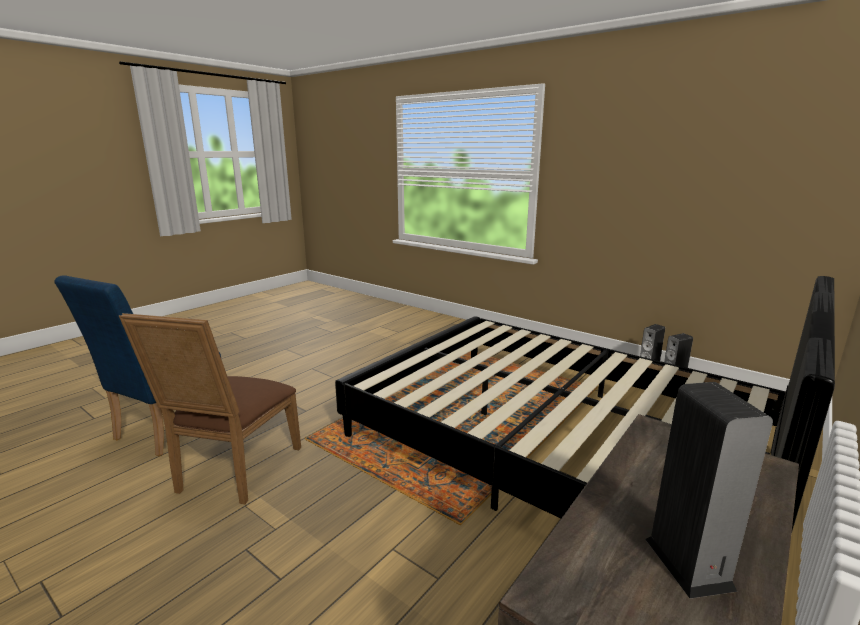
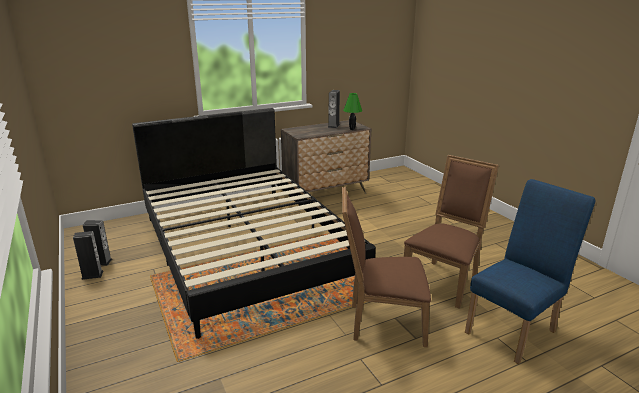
camera: 155 degrees left, 5 degrees up
none -> brown chair [342,187,431,347]
none -> green table lamp [343,93,362,130]

